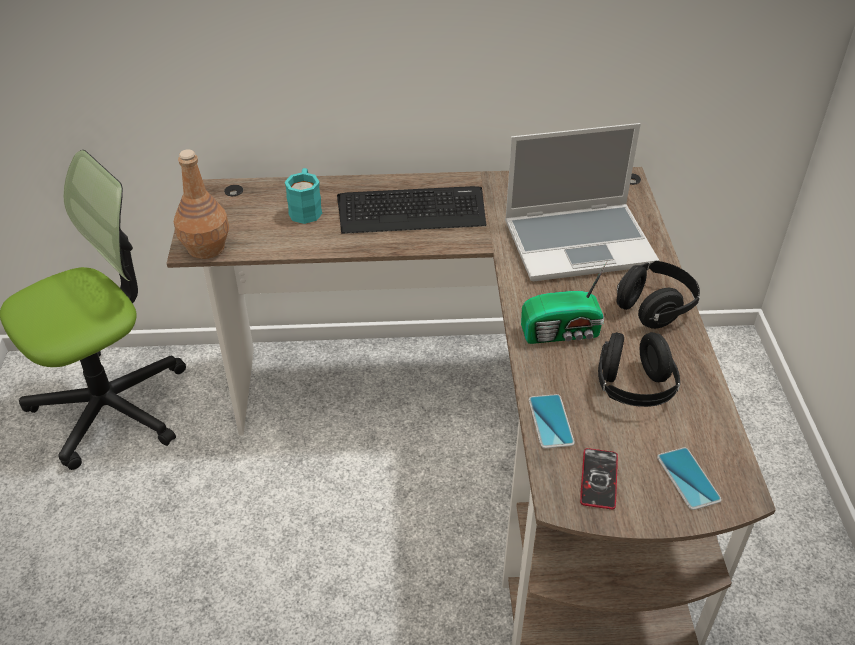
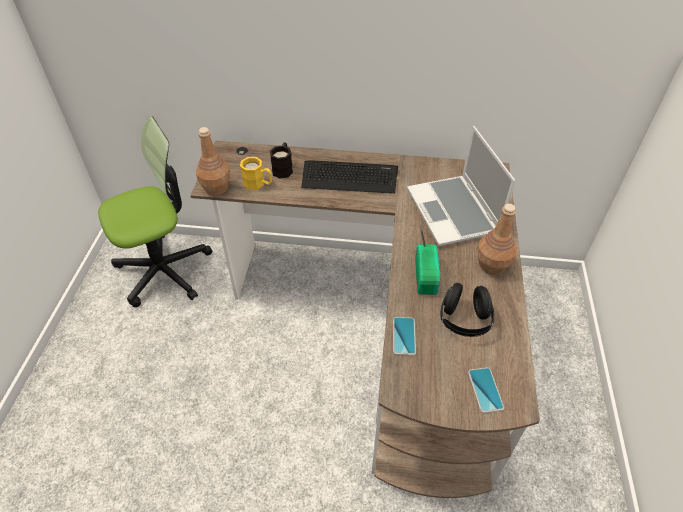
camera: 10 degrees right, 5 degrees up
turquoise mug [285,168,322,224] -> black mug [270,142,293,179]
laptop [505,123,659,281] -> laptop turned 75 degrees clockwise [407,126,516,247]
radio [521,260,608,344] -> radio turned 90 degrees counterclockwise [415,223,441,295]
phone [580,448,618,509] -> none
black headphones [617,261,700,329] -> brown bottle [476,204,517,275]
none -> yellow mug [240,157,272,190]

